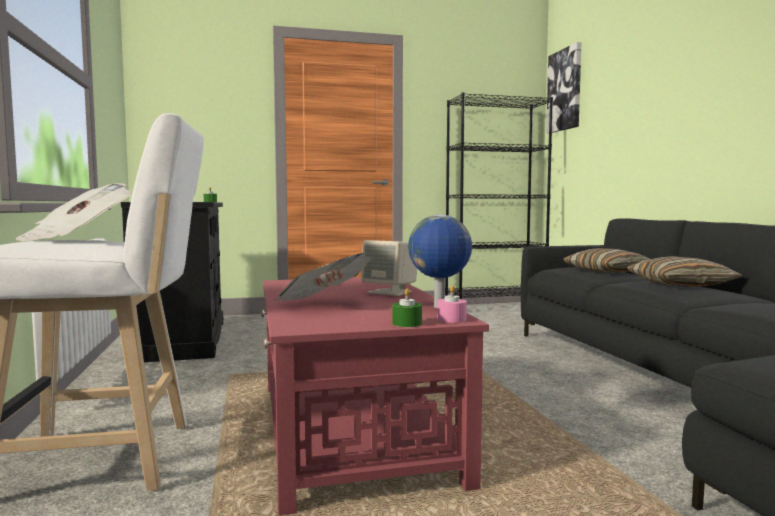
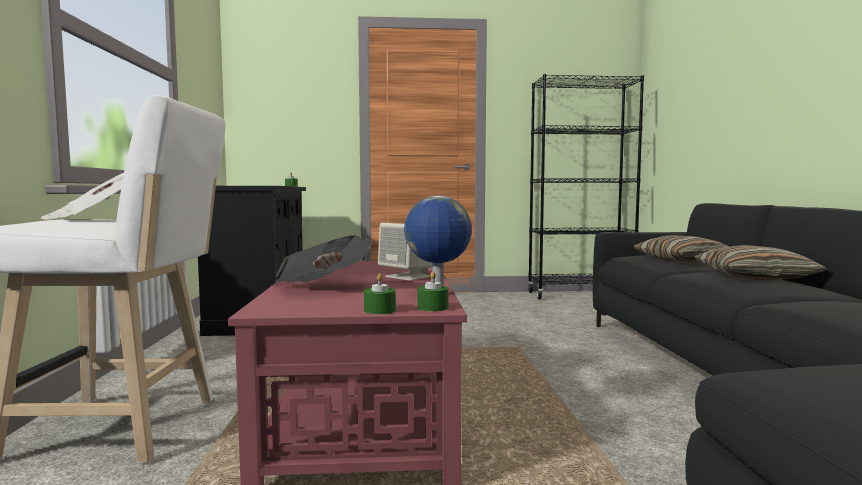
camera: 10 degrees right, 0 degrees up
pink candle [438,285,467,323] -> green candle [418,271,448,311]
picture [546,42,581,133] -> none

